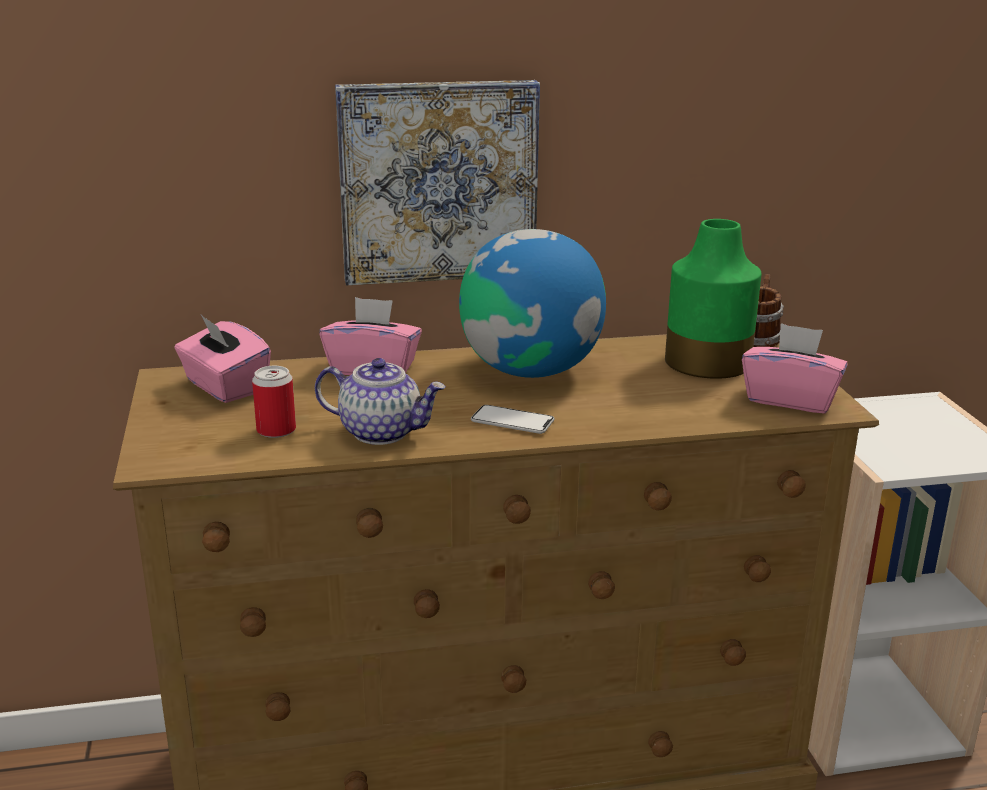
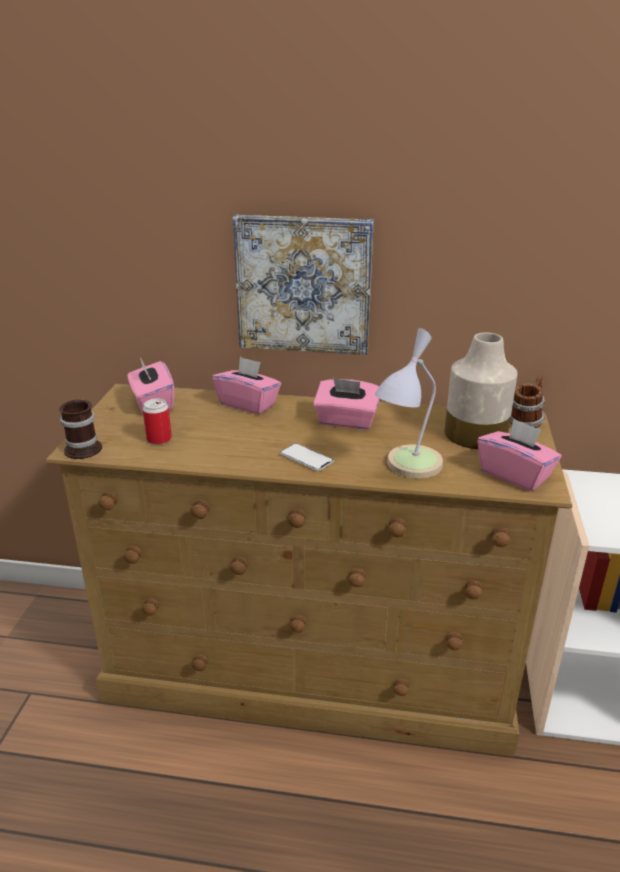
camera: 20 degrees right, 5 degrees up
teapot [315,358,446,445] -> none
globe [459,229,606,378] -> pink tissue box [313,378,380,429]
green vase [665,219,761,379] -> beige vase [444,332,518,449]
none -> mug [59,399,102,459]
none -> table lamp [375,328,443,479]

